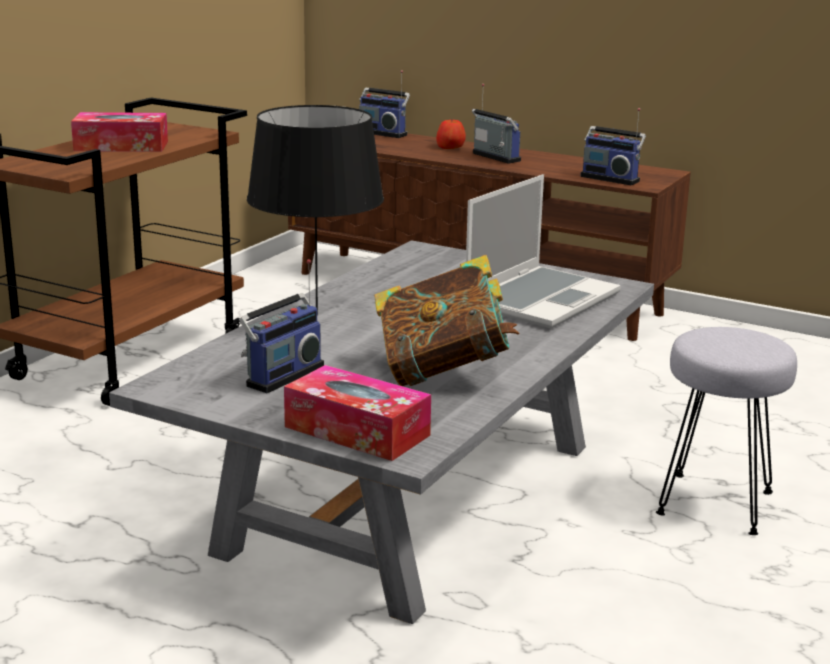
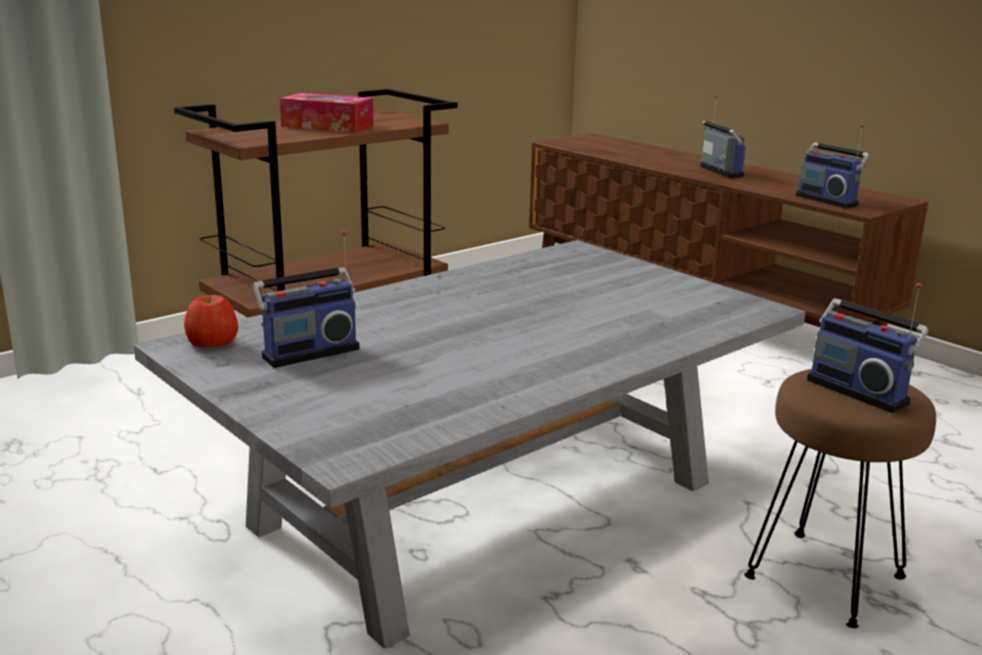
camera: 20 degrees right, 0 degrees up
black table lamp [247,105,384,315] -> none
tissue box [284,365,431,461] -> none
radio [359,70,410,138] -> radio moved to [807,283,929,413]
book [374,255,519,386] -> none
apple [436,120,466,149] -> apple moved to [184,295,238,348]
laptop [466,174,621,329] -> none
grey stool [656,327,797,535] -> brown stool [744,369,936,628]

